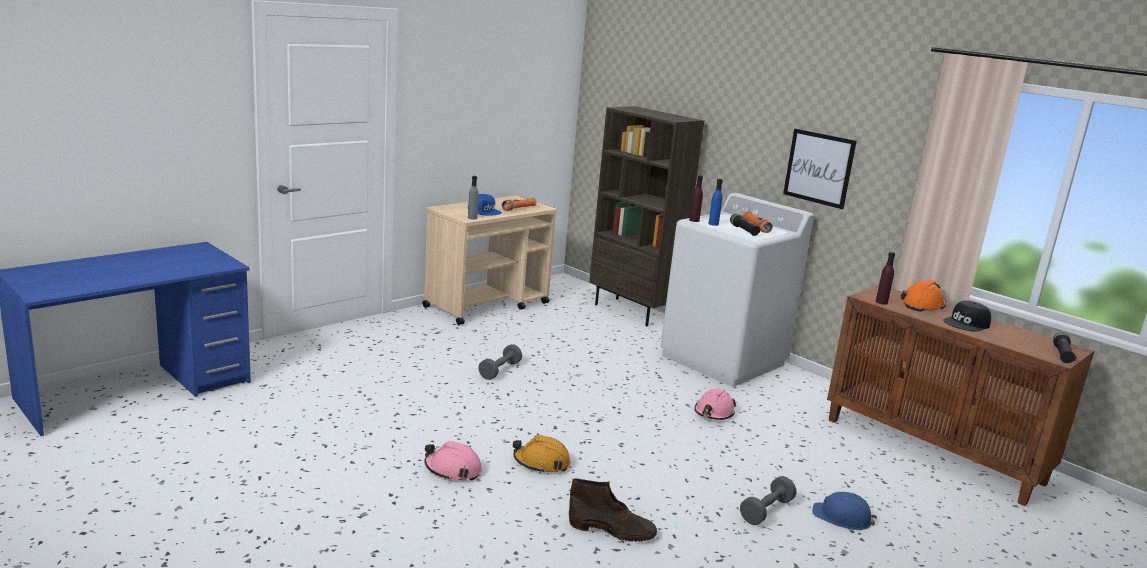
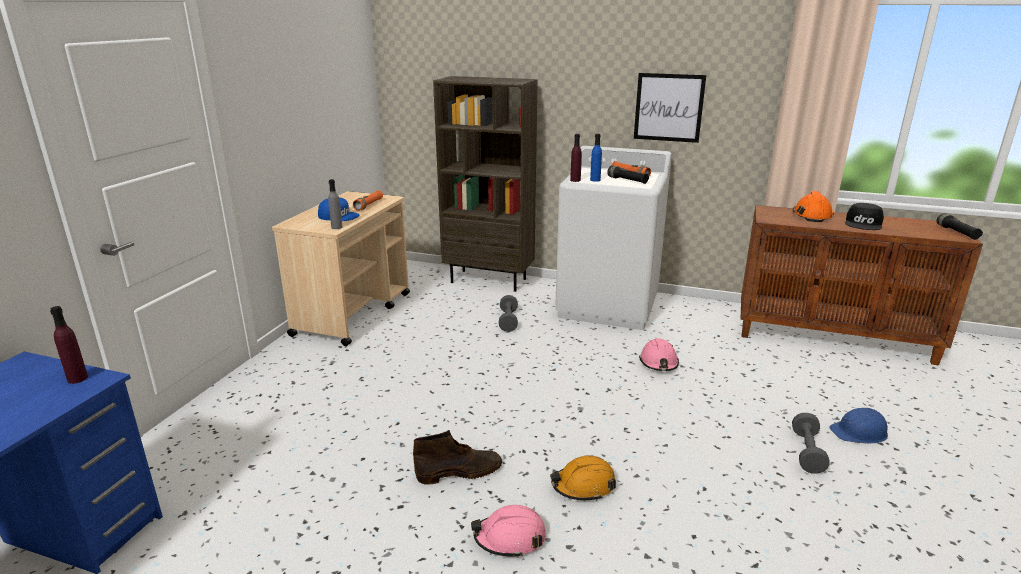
camera: 25 degrees left, 5 degrees up
grey dumbbell [478,344,522,380] -> grey dumbbell moved to [499,295,518,332]
brown boot [569,479,657,542] -> brown boot moved to [413,430,502,485]
purple bottle [876,252,895,305] -> purple bottle moved to [50,306,88,384]

